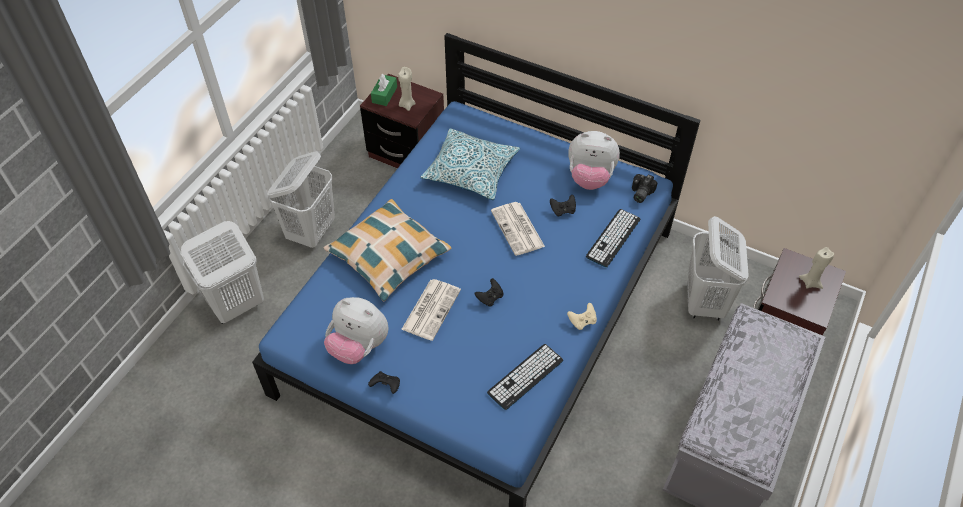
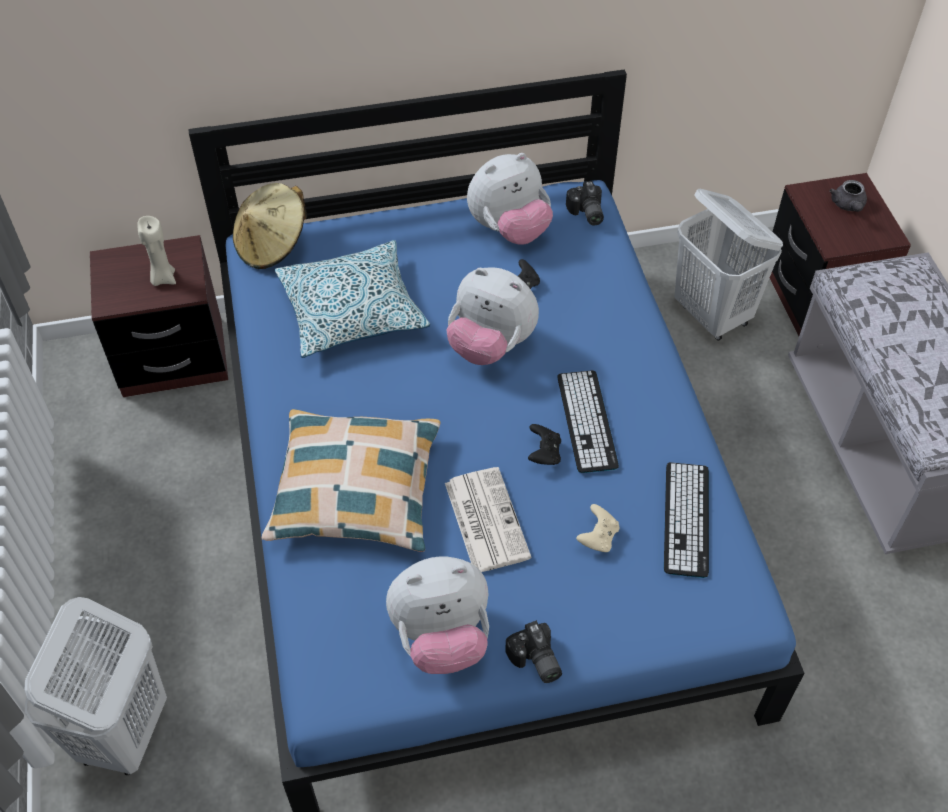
camera: 40 degrees left, 0 degrees up
white laundry basket [267,151,335,248] -> none
black game controller [368,371,400,394] -> camera [505,620,562,683]
green tissue box [371,74,397,106] -> none
newspaper [491,202,545,256] -> plush toy [446,267,539,365]
beige game controller [567,303,597,330] -> beige game controller moved to [576,504,619,552]
keyboard [586,209,640,268] -> keyboard moved to [557,370,619,473]
beige candle [799,247,834,289] -> grey teapot [829,180,867,212]
none -> beige hat [233,183,307,269]

